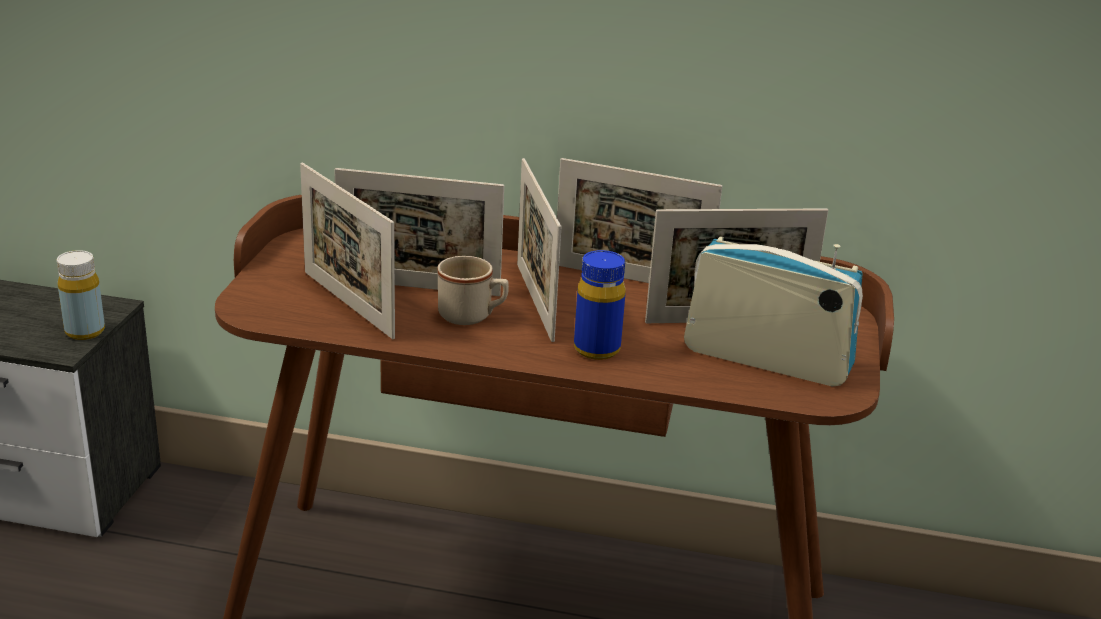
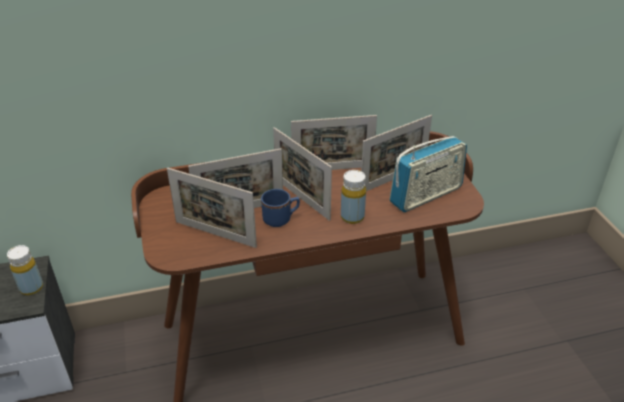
camera: 25 degrees left, 10 degrees up
beige mug [438,256,509,325] -> blue mug [261,189,300,227]
blue bottle [574,250,626,360] -> yellow bottle [341,170,366,224]
radio [684,236,863,386] -> radio turned 150 degrees clockwise [389,136,467,212]

